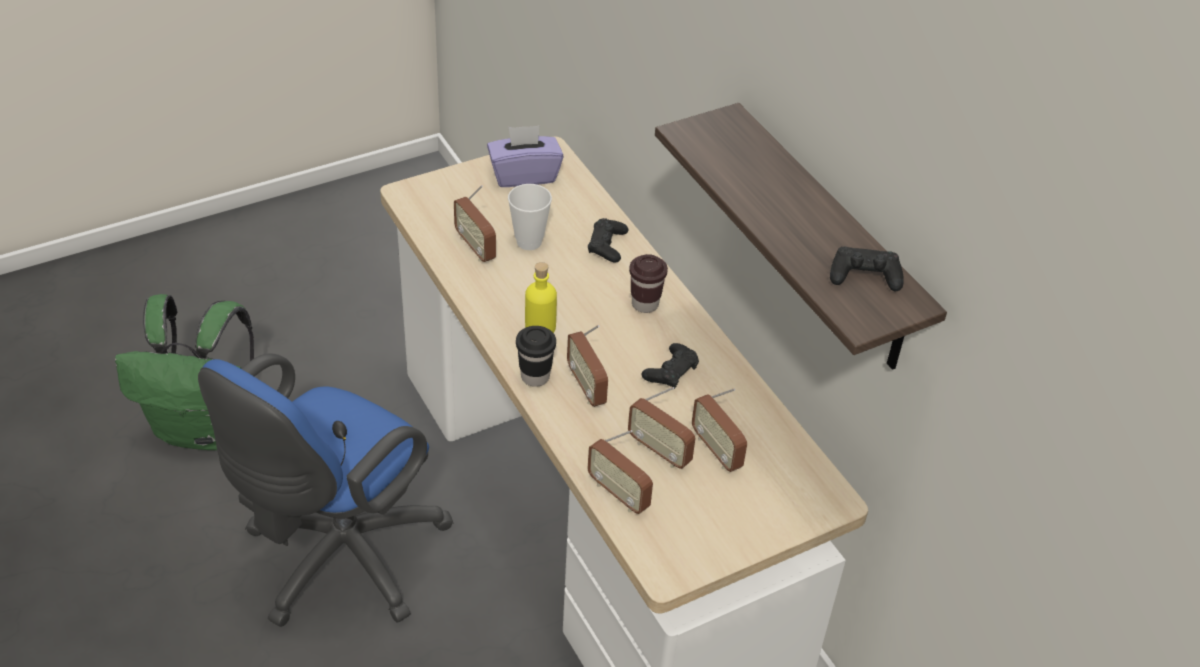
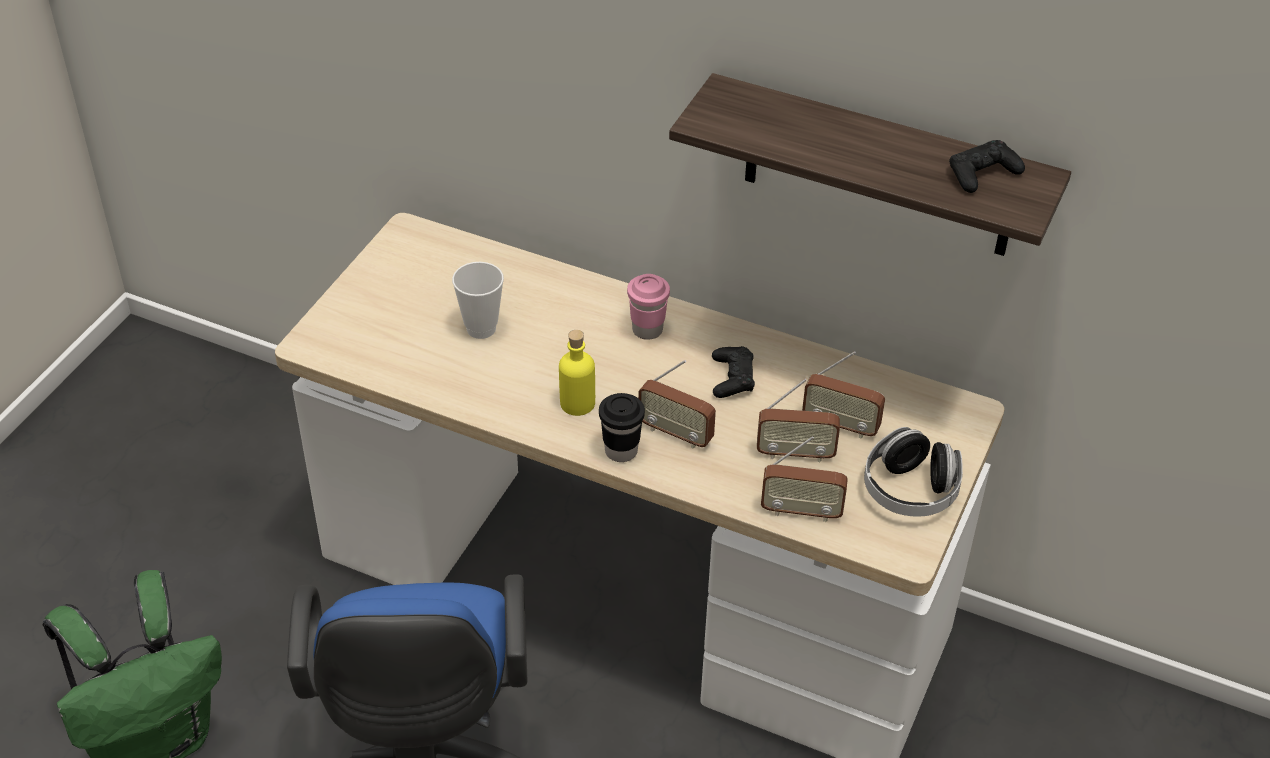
camera: 35 degrees left, 0 degrees up
radio [454,185,496,262] -> none
purple tissue box [487,126,563,187] -> none
black game controller [588,218,628,263] -> none
brown cup [629,254,668,313] -> pink cup [627,274,670,340]
none -> headphones [864,427,963,517]

